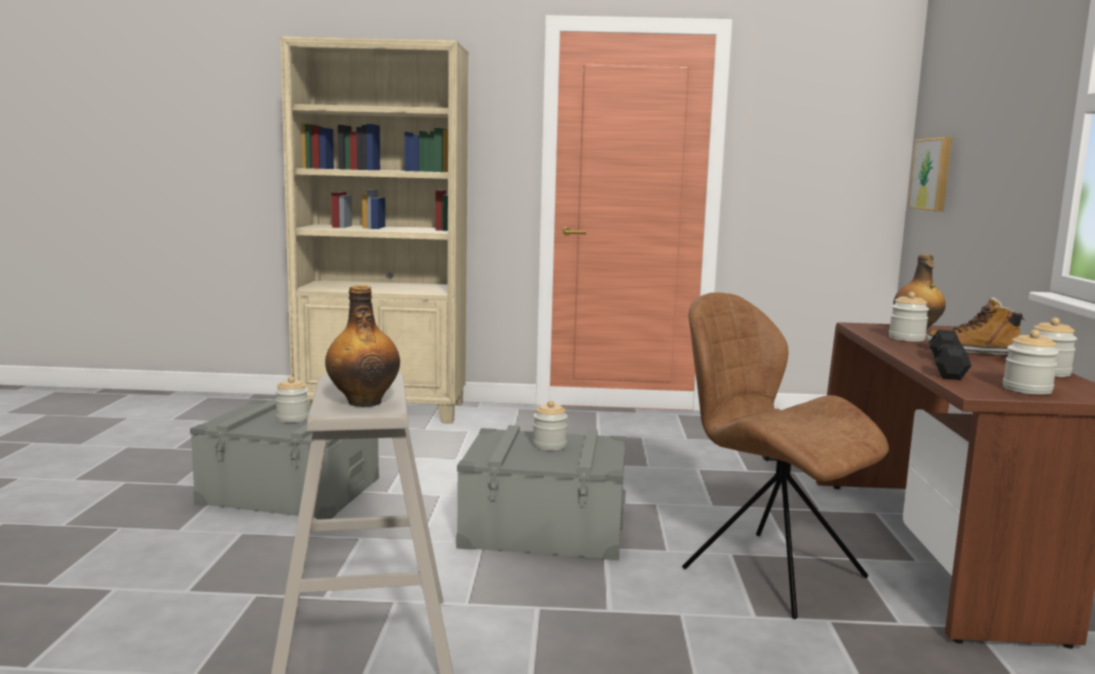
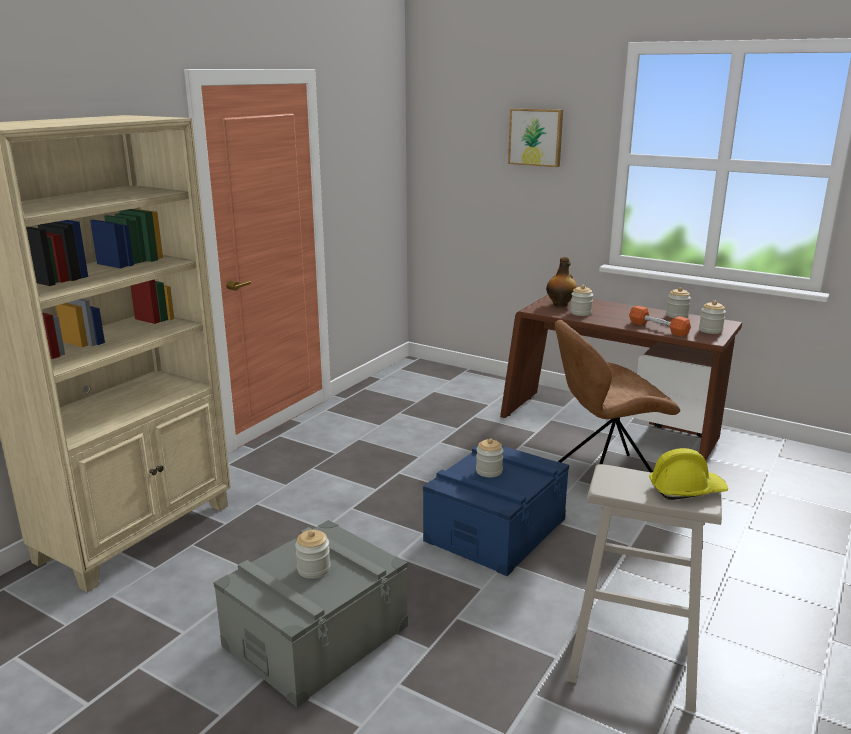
camera: 60 degrees left, 10 degrees up
bottle [325,285,400,407] -> yellow hard hat [649,448,728,500]
grey storage box [456,425,626,560] -> blue storage box [423,446,569,576]
picture [908,137,952,212] -> picture moved to [508,108,563,167]
boot [926,297,1026,356] -> none
black dumbbell [929,329,972,380] -> orange dumbbell [629,306,691,337]

